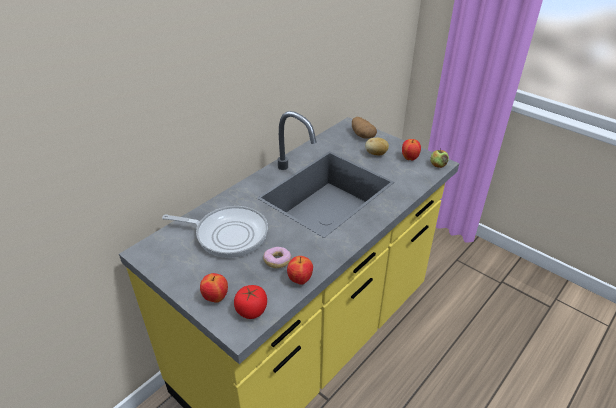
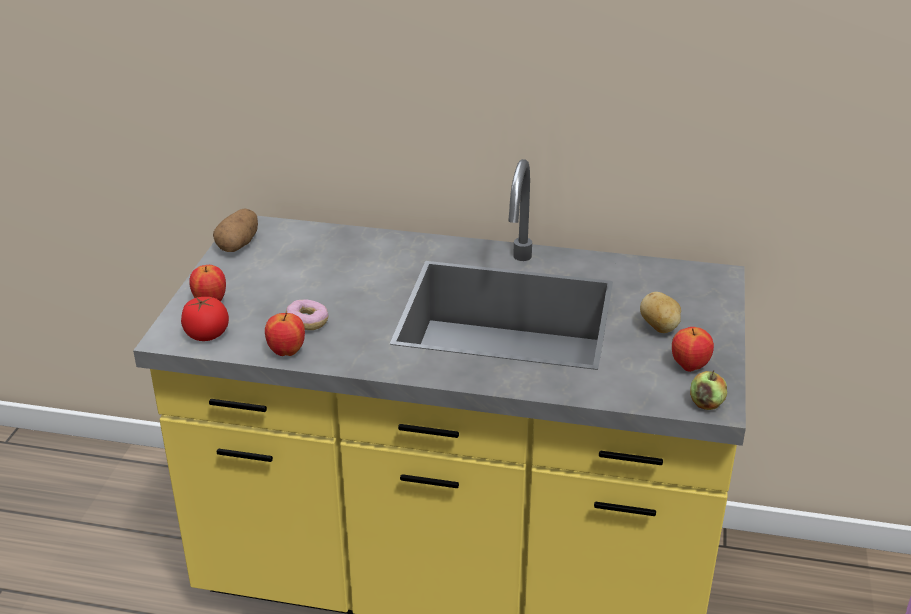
camera: 60 degrees right, 5 degrees down
frying pan [162,206,268,258] -> none
potato [352,117,377,139] -> potato moved to [213,208,258,252]

